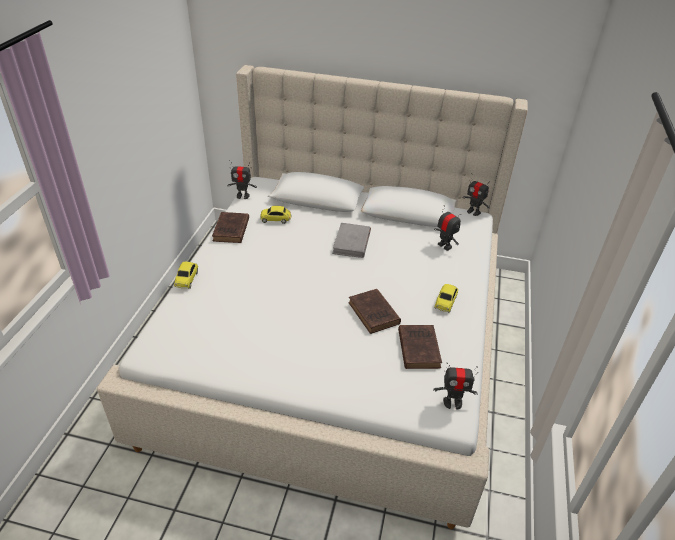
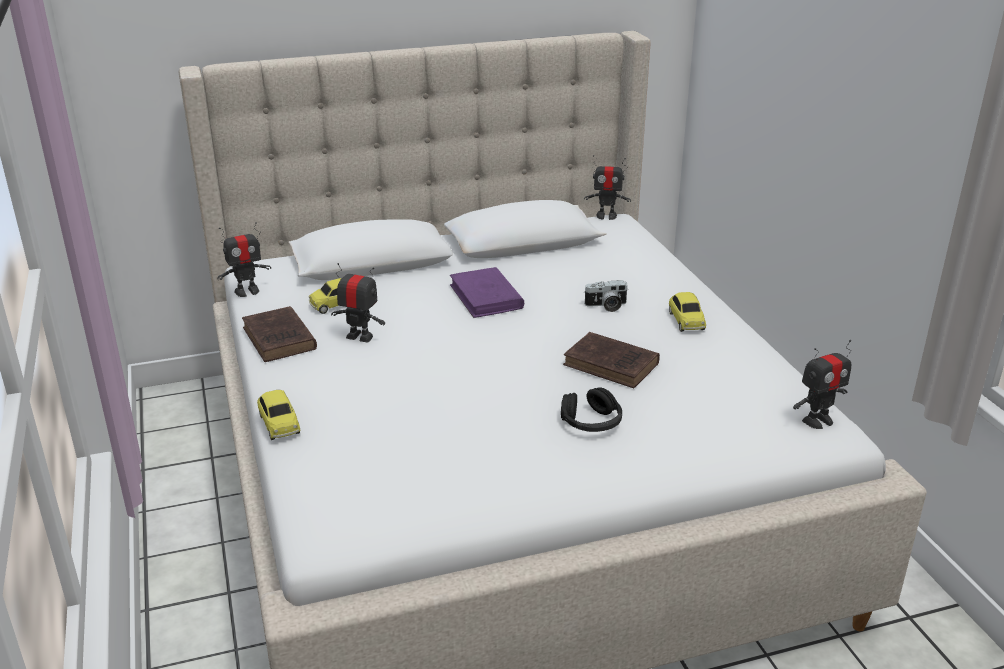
camera: 30 degrees left, 10 degrees down
grey book [332,223,371,258] -> purple book [450,267,524,318]
brown book [398,325,442,369] -> none
toy robot [434,205,461,251] -> toy robot moved to [331,263,385,342]
none -> black headphones [561,387,622,432]
none -> camera [584,280,627,312]

